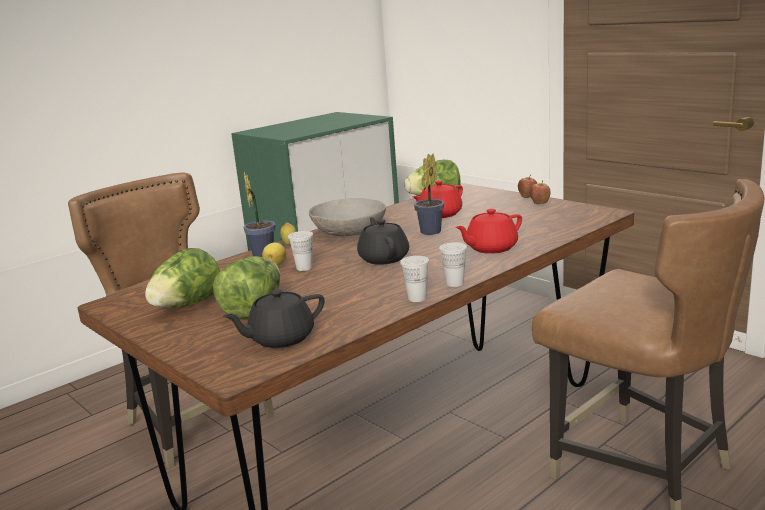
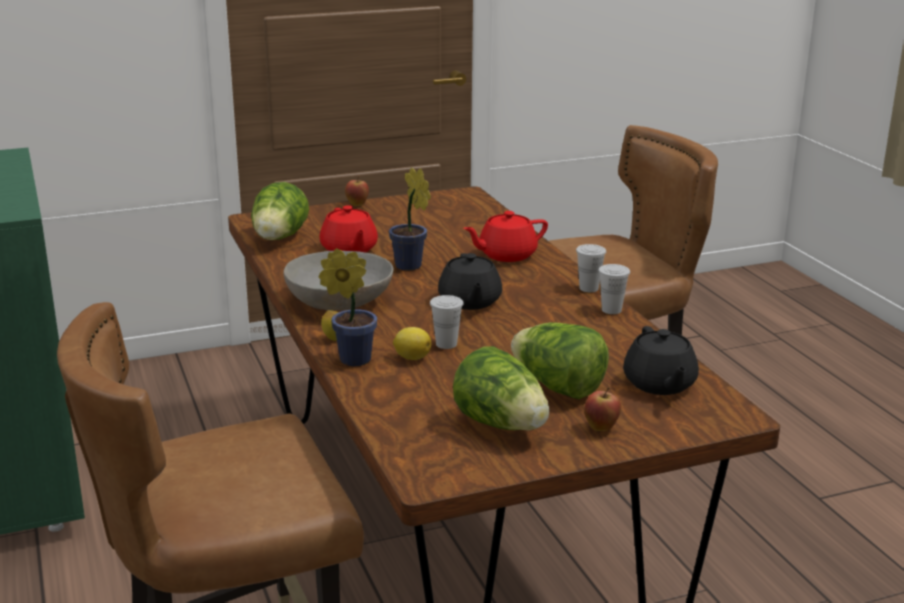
camera: 70 degrees left, 5 degrees up
black teapot [357,217,409,265] -> black teapot turned 105 degrees counterclockwise [438,253,502,310]
red teapot [455,209,522,254] -> red teapot turned 75 degrees clockwise [463,211,548,262]
apple [530,180,551,204] -> apple moved to [584,387,621,431]

